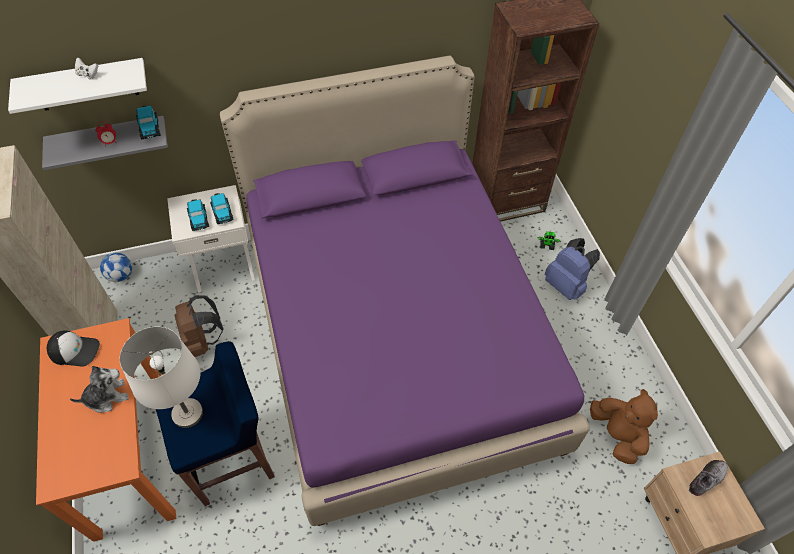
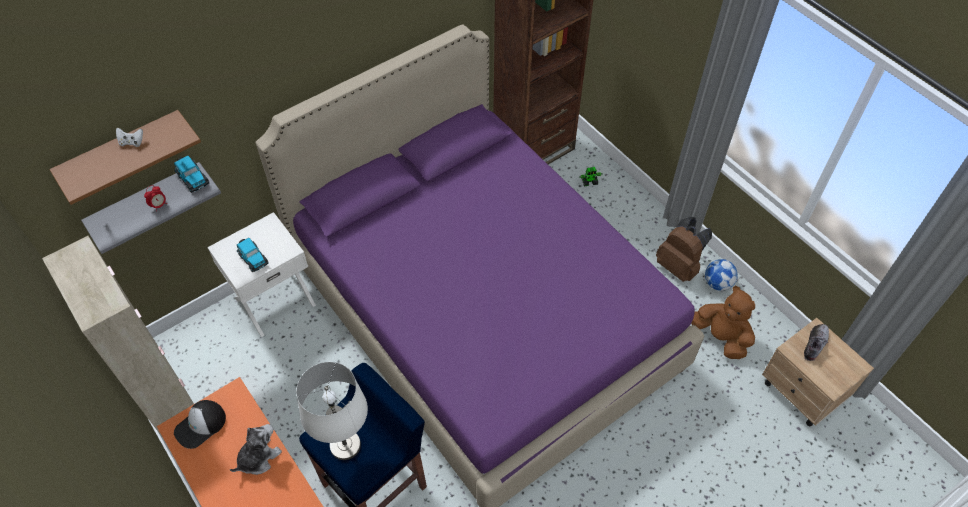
camera: 20 degrees left, 0 degrees up
white shelf [8,58,147,114] -> brown shelf [50,110,201,205]
cap [47,330,100,366] -> cap turned 150 degrees clockwise [174,400,226,449]
football [100,253,132,282] -> football moved to [705,259,738,291]
brown backpack [174,295,224,357] -> brown backpack moved to [656,217,712,282]
toy car [210,193,234,224] -> none
blue backpack [545,238,600,300] -> none

